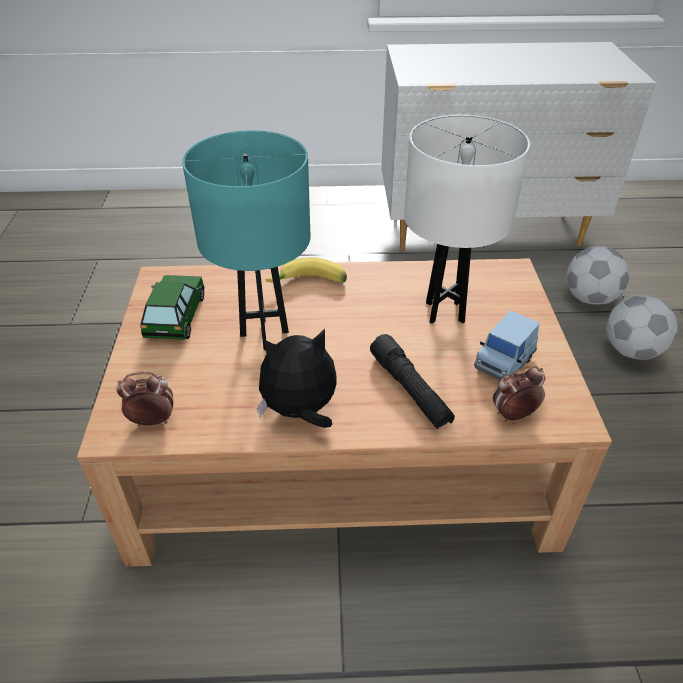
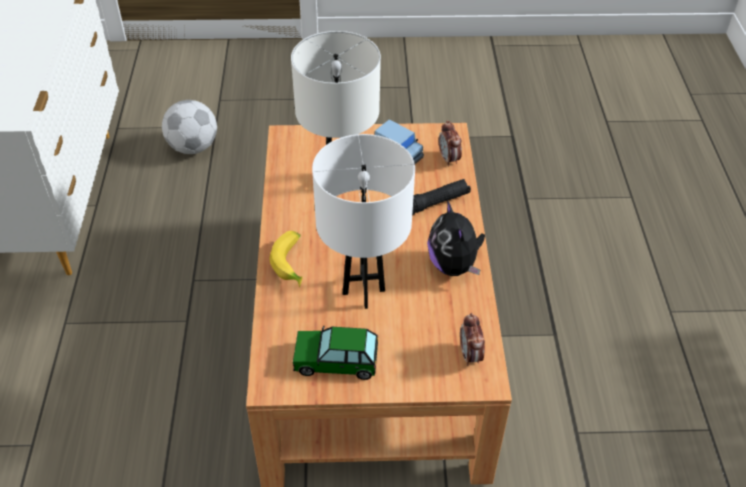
camera: 90 degrees left, 5 degrees up
turquoise table lamp [182,130,310,350] -> white table lamp [312,134,415,309]
football [606,296,678,360] -> none

